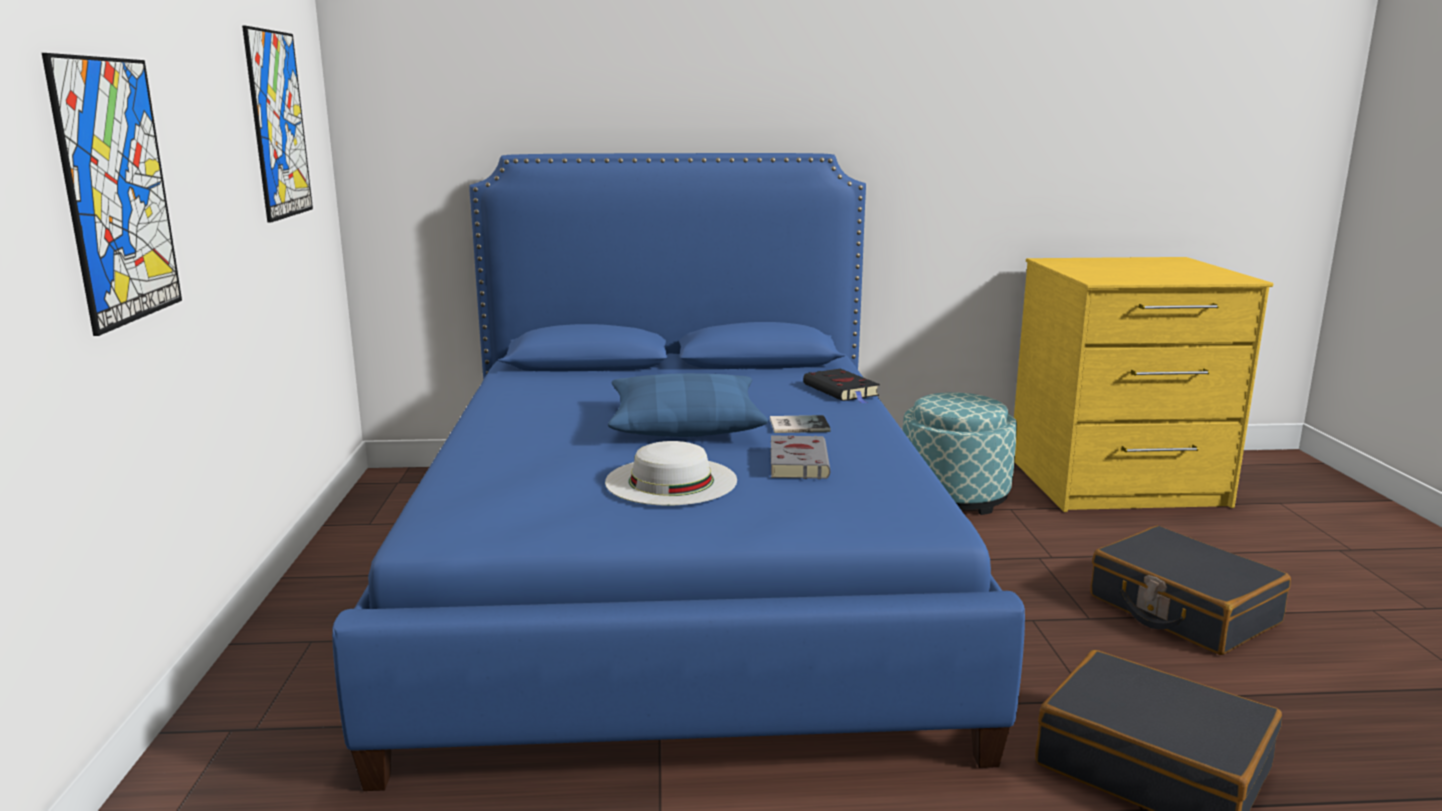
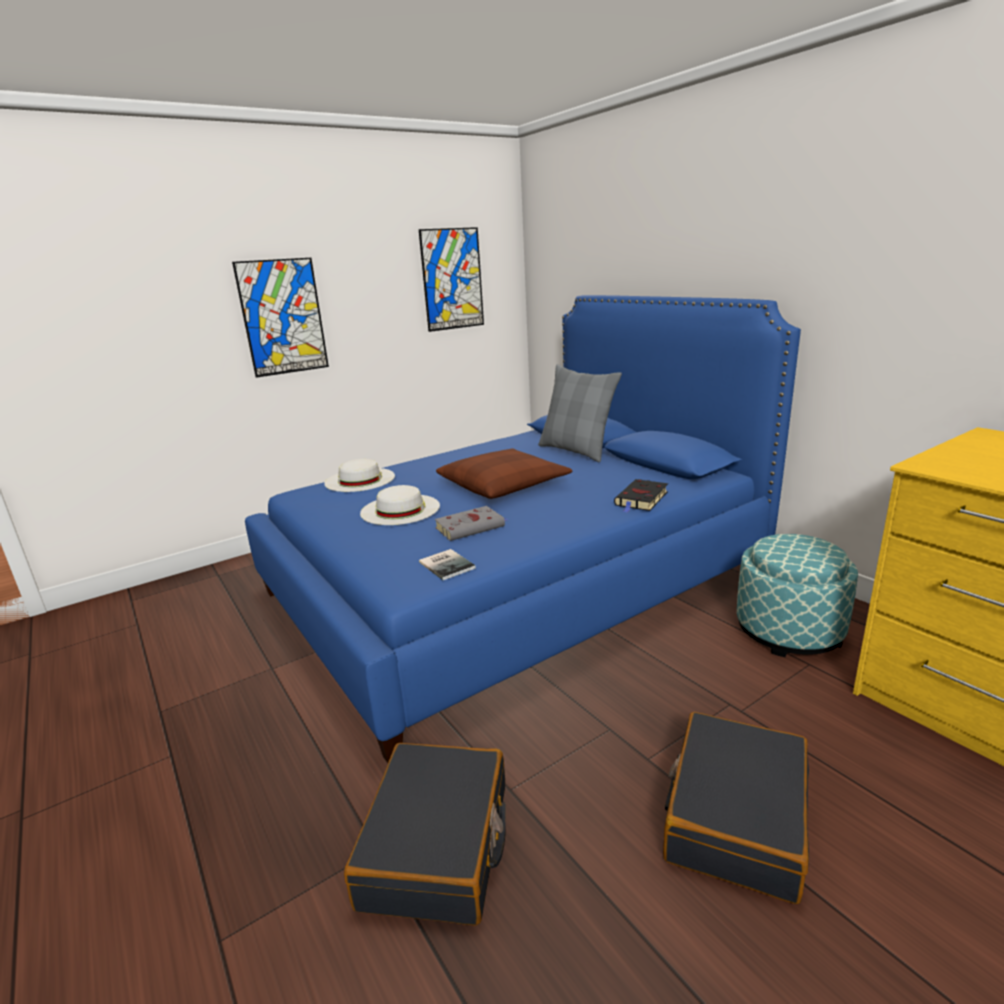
camera: 60 degrees right, 5 degrees up
blue pillow [608,373,768,437] -> brown pillow [436,448,573,499]
book [770,415,831,433] -> book moved to [419,549,476,580]
none -> white hat [324,459,395,492]
none -> grey pillow [538,364,622,462]

